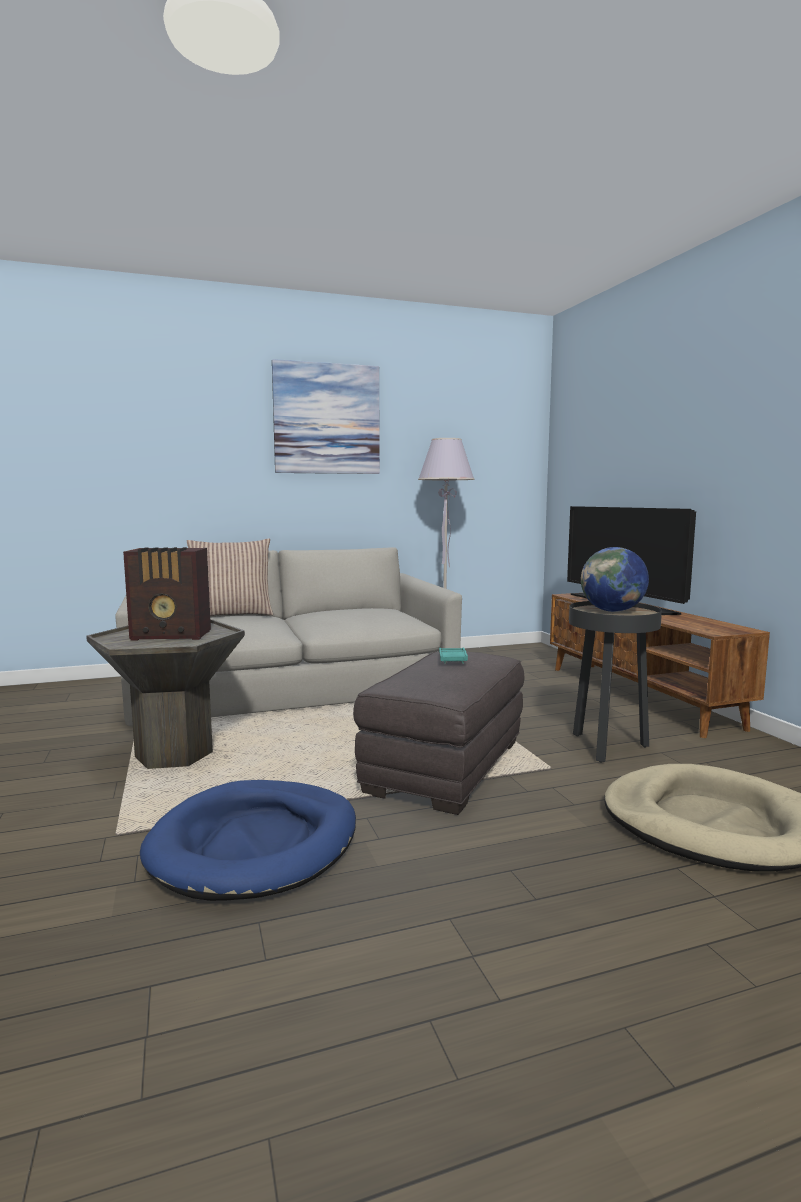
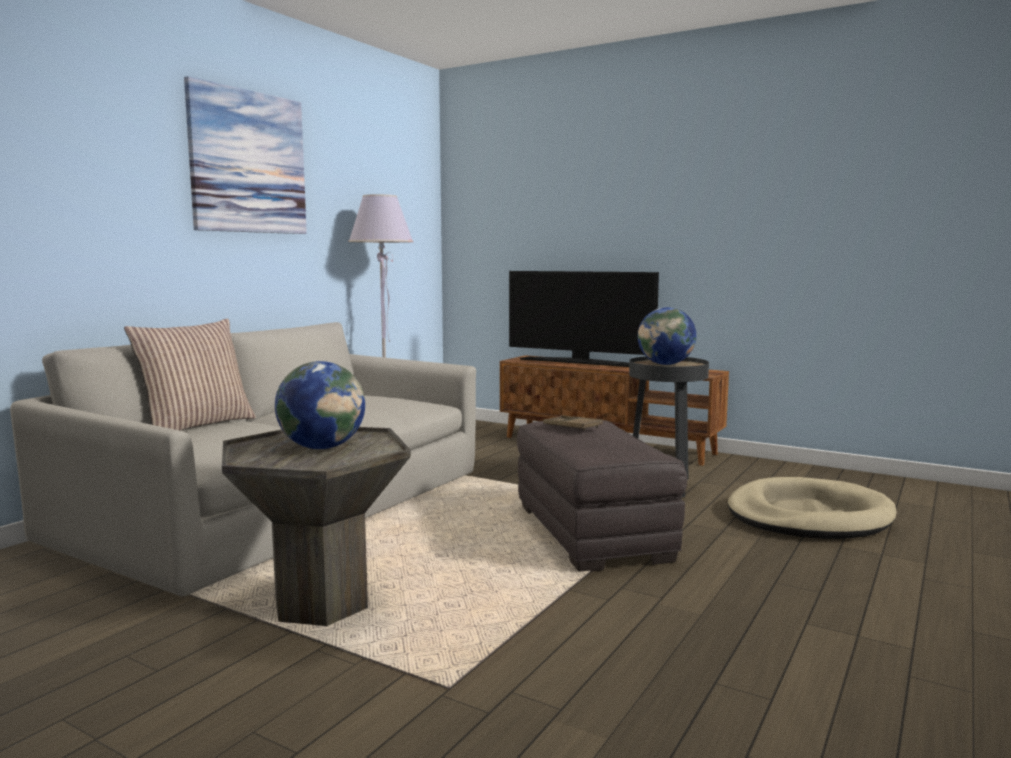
camera: 40 degrees left, 0 degrees up
radio [123,547,211,640] -> globe [275,361,365,449]
blue dog bed [140,780,356,901] -> none
turquoise tray [439,647,468,664] -> brown tray [543,415,603,431]

